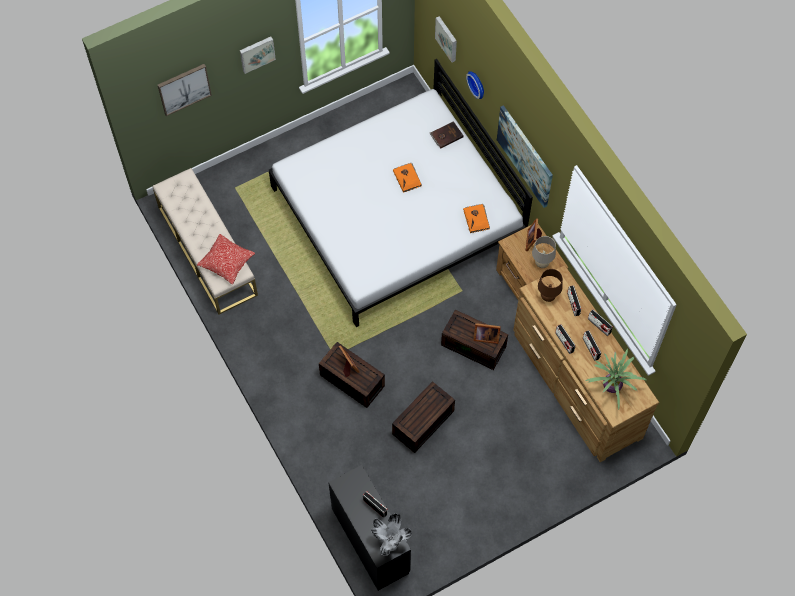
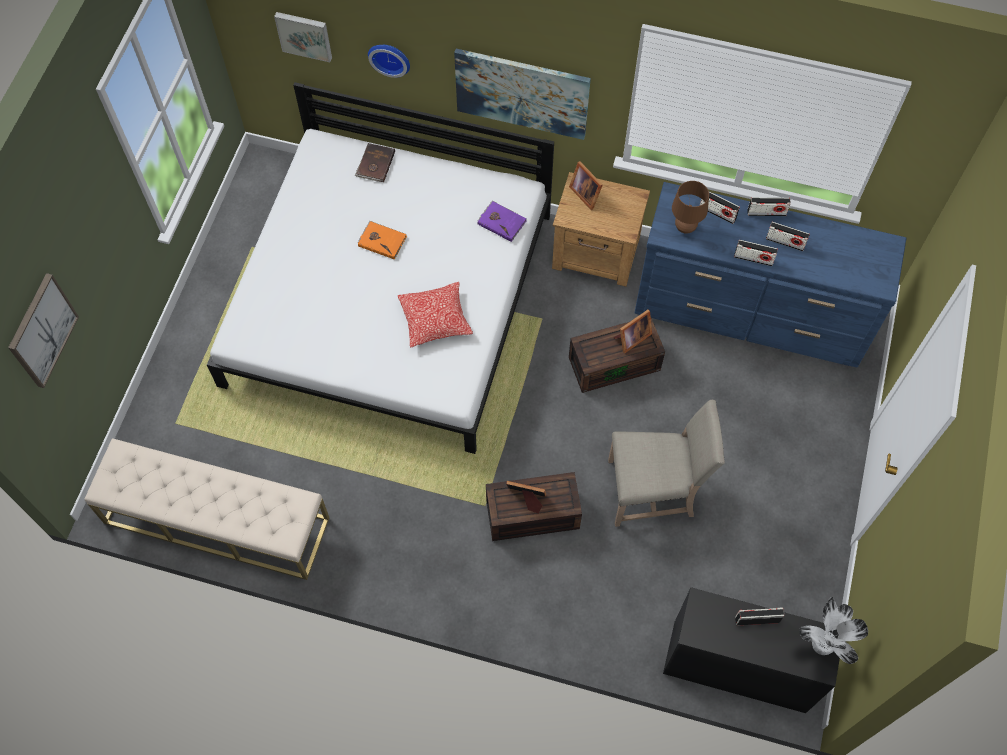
camera: 45 degrees left, 0 degrees up
pillow [197,234,255,285] -> pillow moved to [398,282,473,348]
picture [240,37,276,74] -> none
brown storage box [392,381,455,453] -> beige chair [608,400,725,527]
orange book [463,204,490,233] -> purple book [478,201,527,242]
brown dresser [513,265,659,462] -> blue dresser [635,182,907,368]
beige table lamp [532,236,556,268] -> none
potted plant [586,349,646,410] -> none

